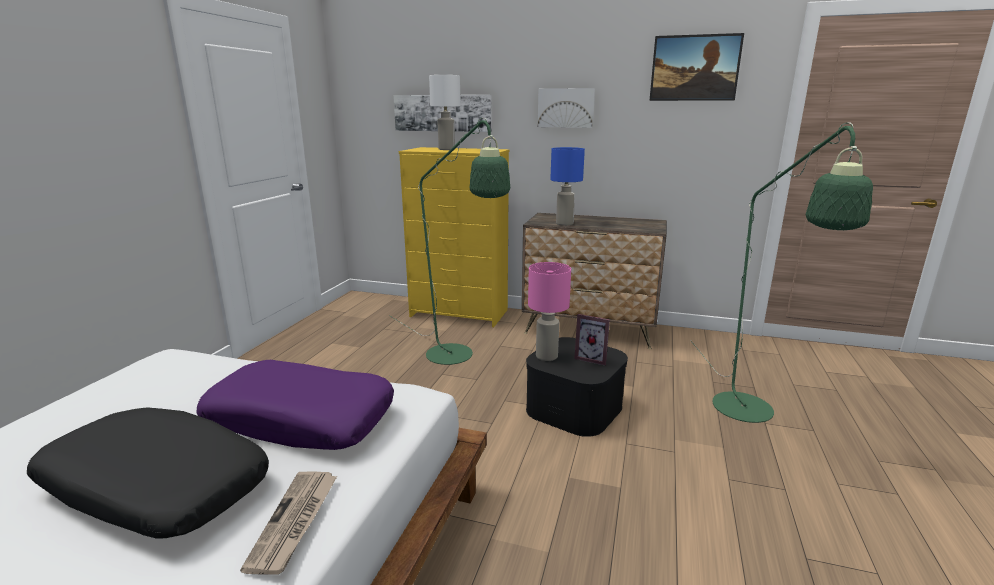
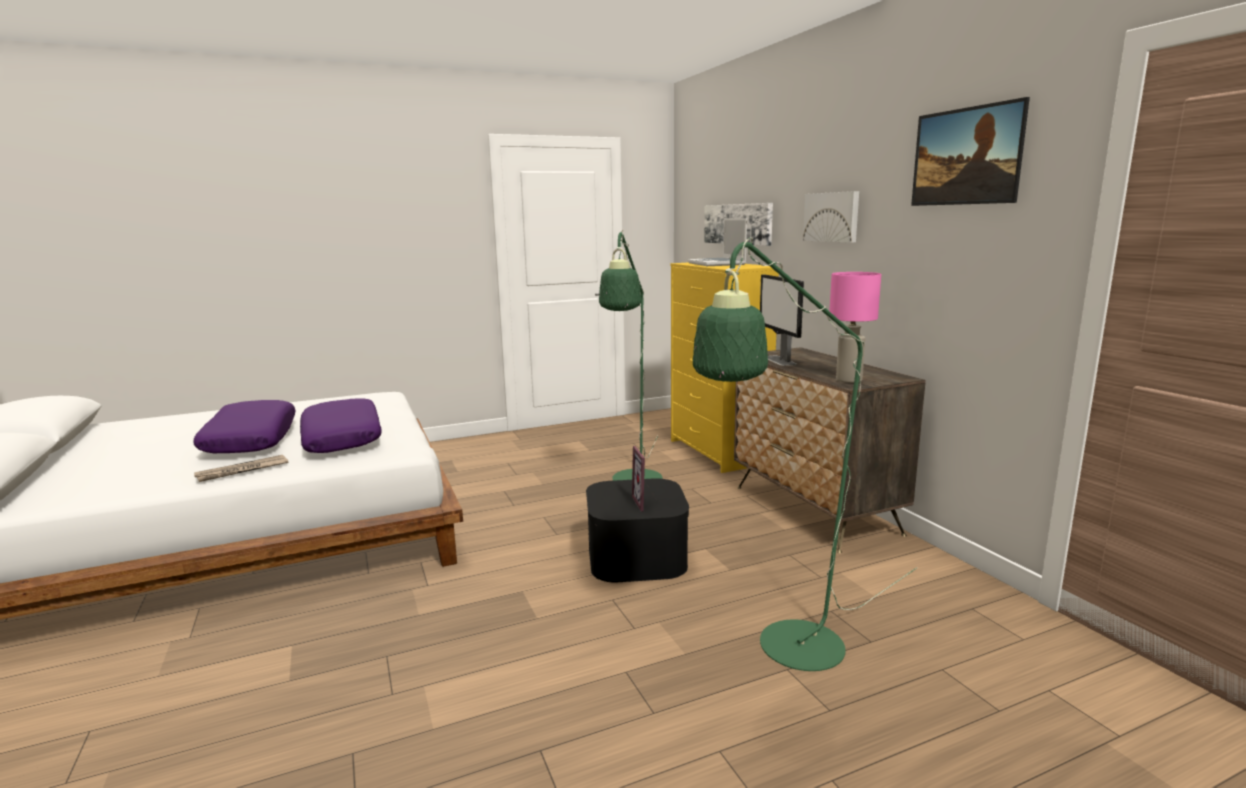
camera: 50 degrees right, 5 degrees down
black pillow [27,407,269,538] -> purple pillow [193,400,296,453]
white table lamp [429,75,461,150] -> laptop [688,218,747,266]
pink table lamp [528,262,571,361] -> pink table lamp moved to [829,272,881,383]
blue table lamp [550,147,585,226] -> monitor [760,274,804,366]

